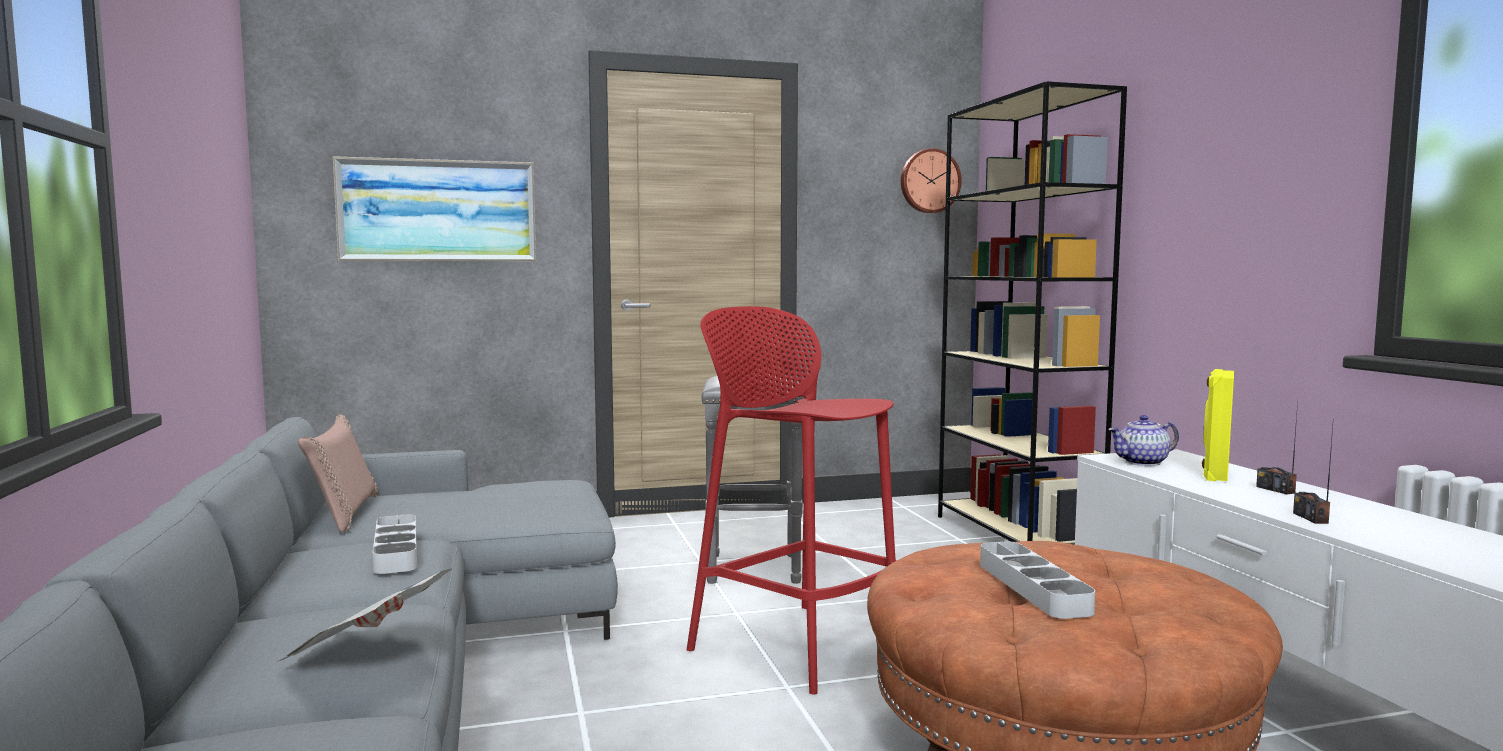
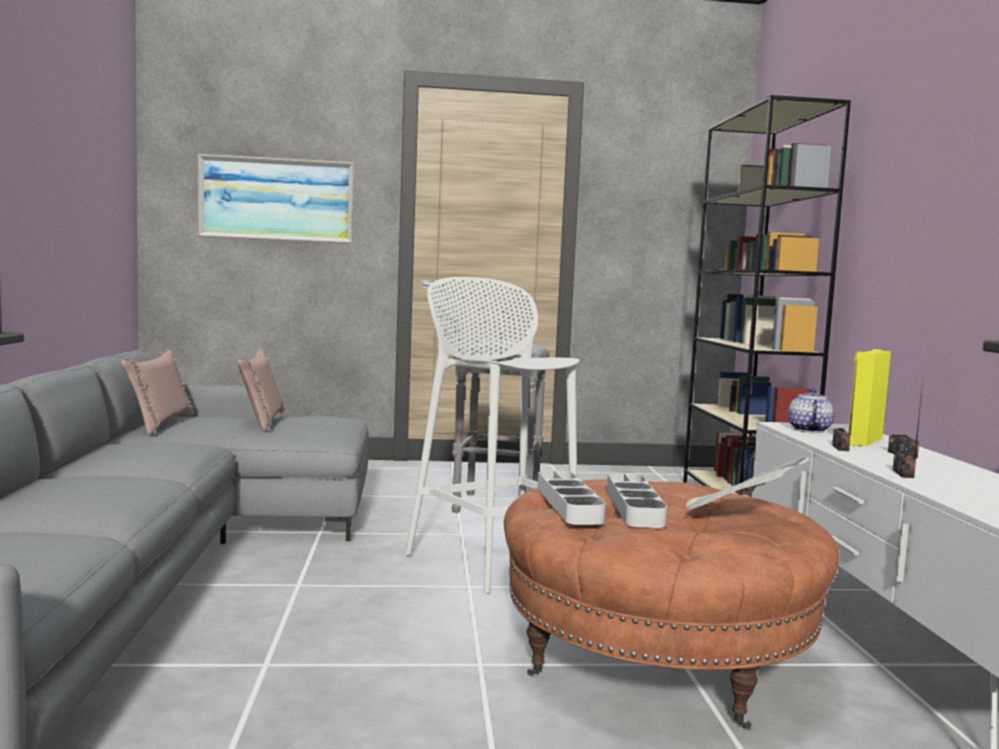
camera: 10 degrees right, 0 degrees up
newspaper [277,569,452,662] -> newspaper moved to [686,457,810,511]
grey tray [373,515,417,574] -> grey tray moved to [538,470,605,525]
red stool [687,306,897,694] -> white stool [405,277,580,594]
wall clock [901,148,962,213] -> none
teapot [1108,415,1179,466] -> teapot turned 105 degrees clockwise [788,388,834,433]
none -> beige pillow [237,349,285,431]
none -> radio [832,371,856,451]

